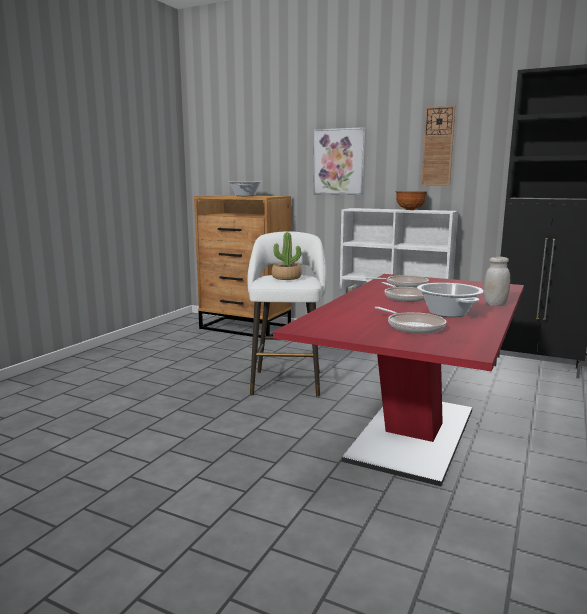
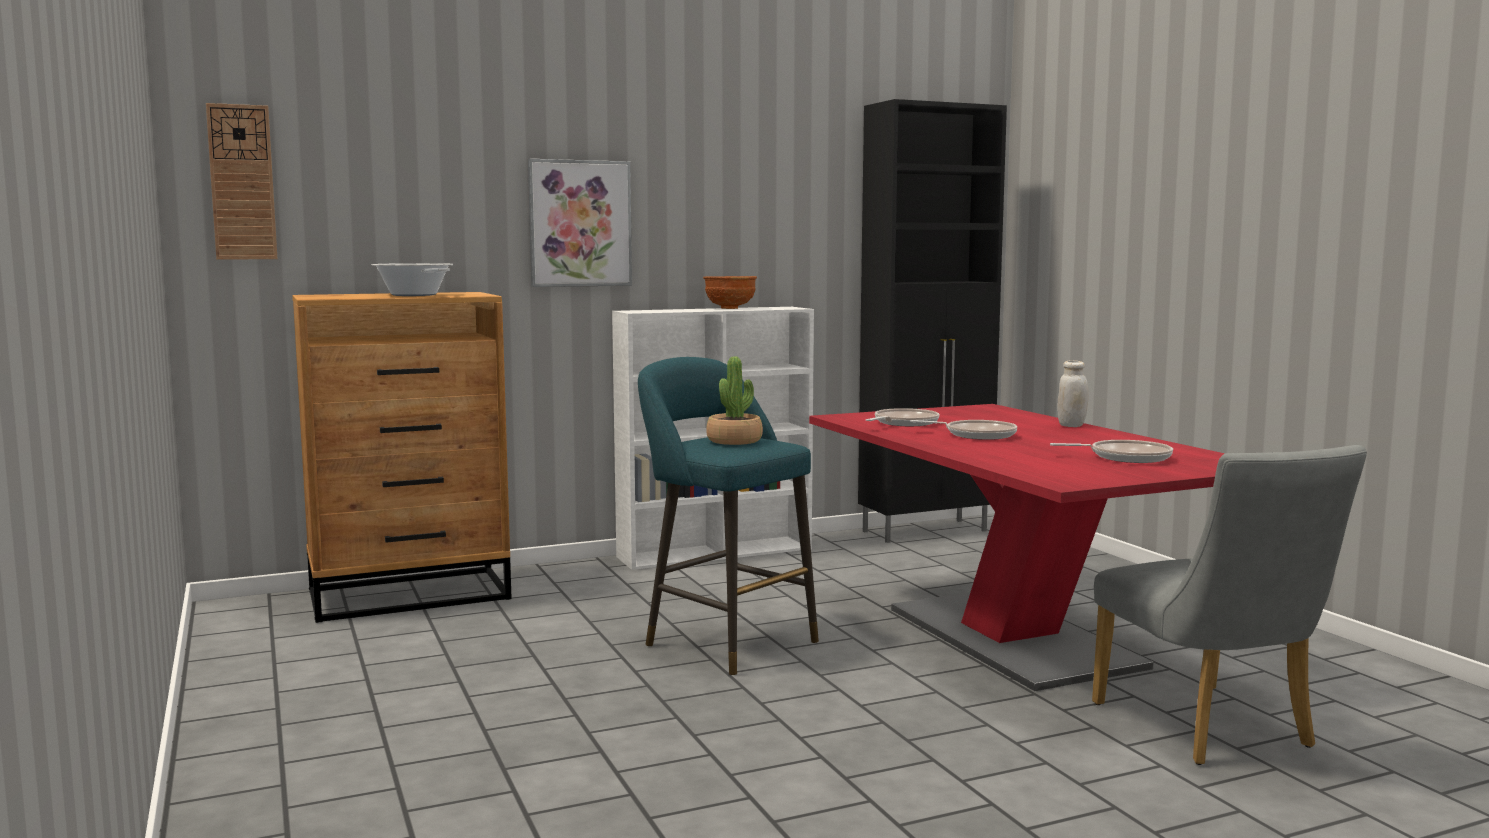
camera: 50 degrees left, 5 degrees down
white stool [248,231,327,397] -> turquoise stool [638,357,819,675]
cooking pot [417,283,484,317] -> none
wall clock [421,105,455,186] -> wall clock moved to [206,103,278,260]
none -> grey chair [1092,445,1367,765]

